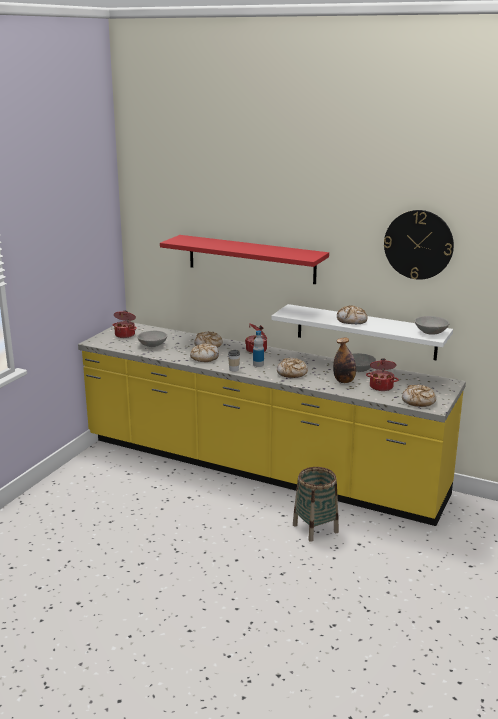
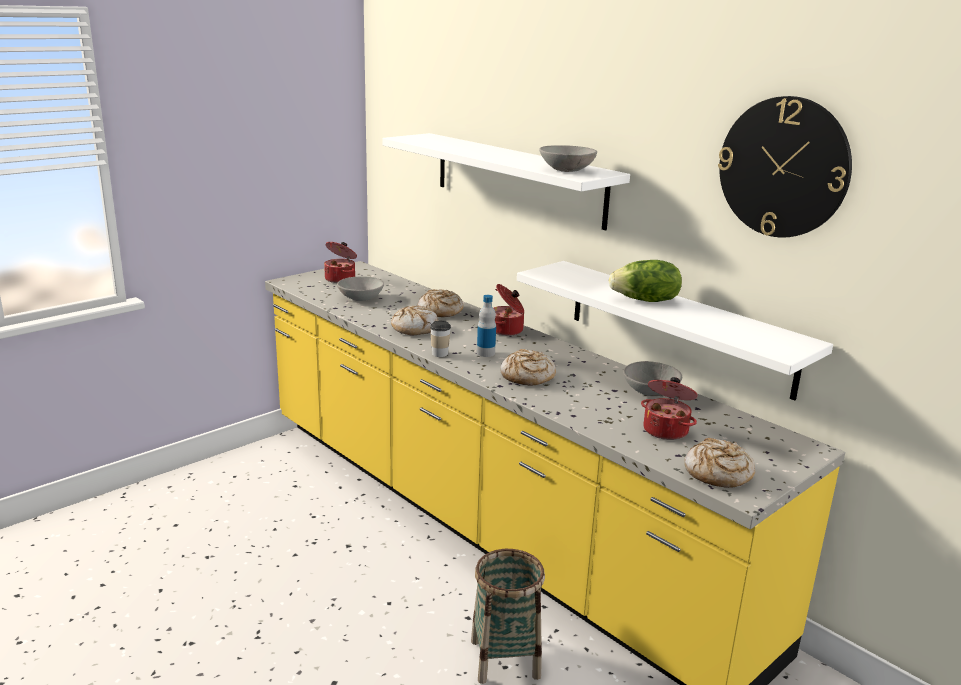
camera: 20 degrees right, 0 degrees up
red shelf [160,235,329,284] -> white shelf [382,133,630,230]
bottle [333,338,356,383] -> none
bread [337,305,368,324] -> lettuce [609,260,682,302]
grey bowl [415,316,450,335] -> grey bowl moved to [539,145,597,172]

